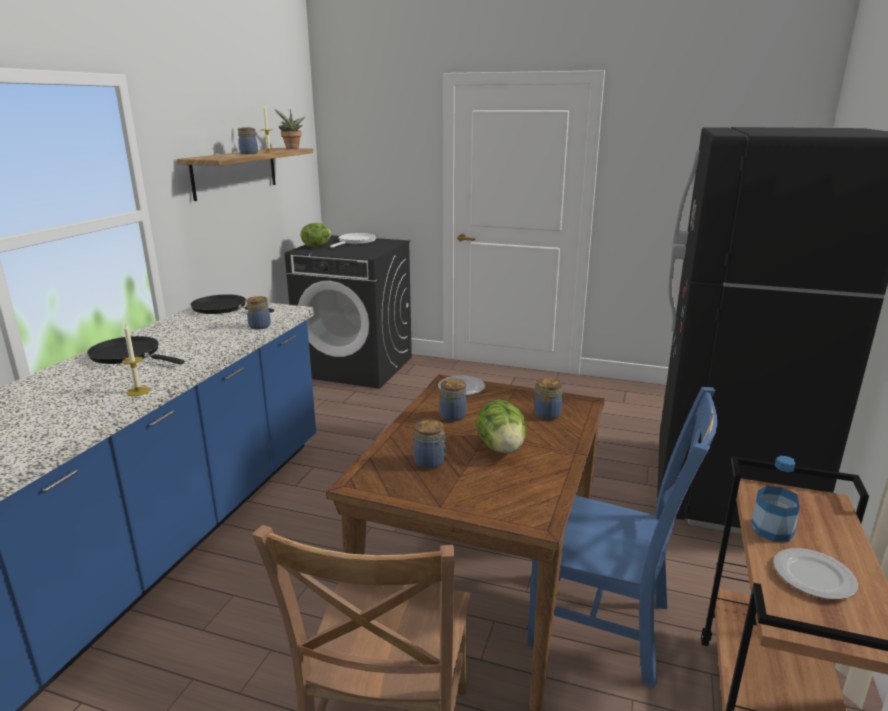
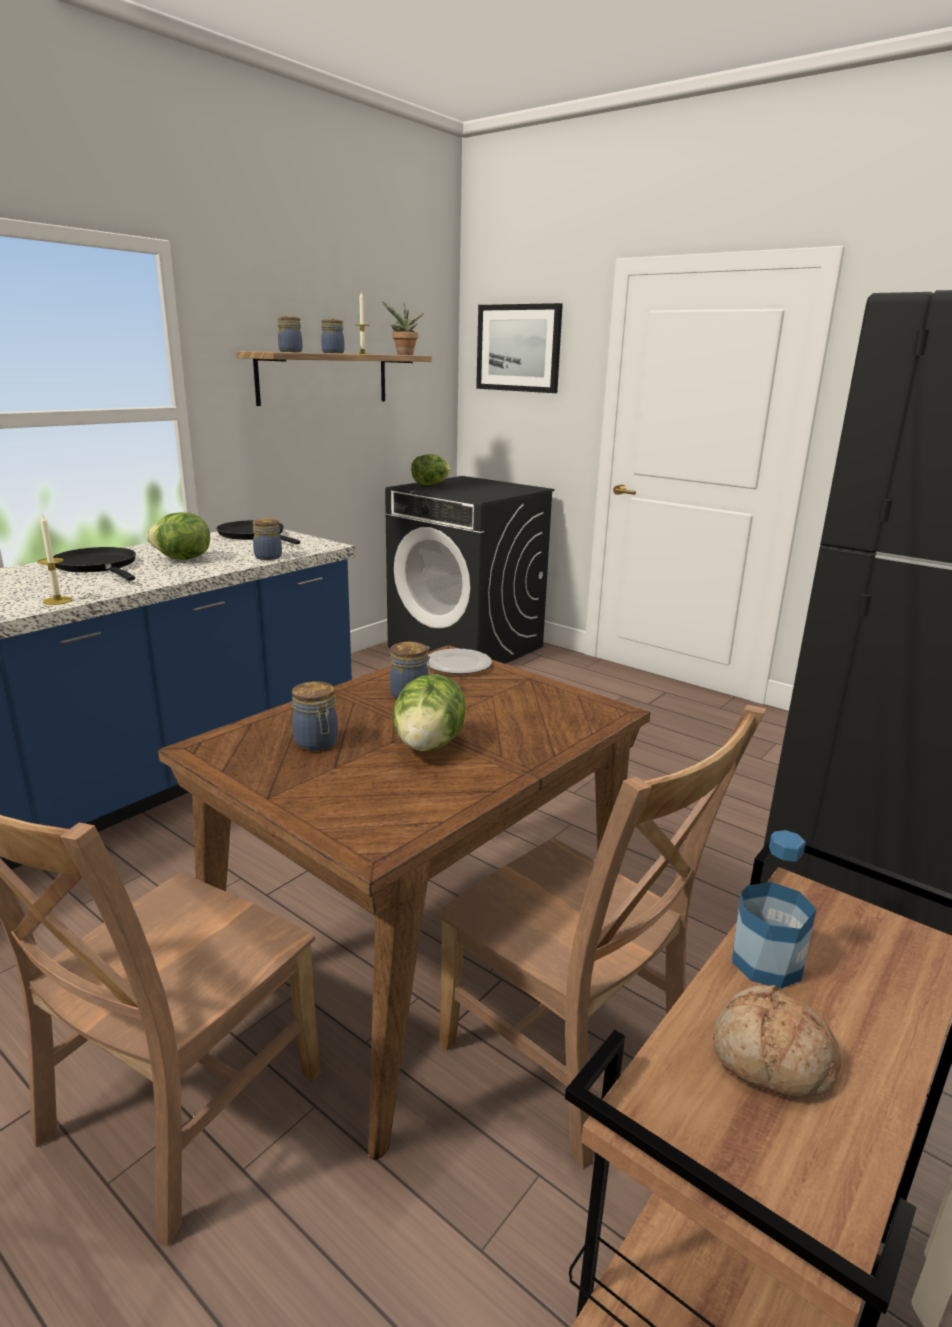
camera: 20 degrees right, 0 degrees up
white frying pan [330,233,377,248] -> none
blue chair [527,387,717,688] -> brown chair [437,705,766,1169]
jar [532,378,563,420] -> jar moved to [278,316,302,352]
plate [773,548,858,600] -> bread [713,985,841,1098]
none -> lettuce [147,512,210,560]
none -> picture [476,303,563,393]

